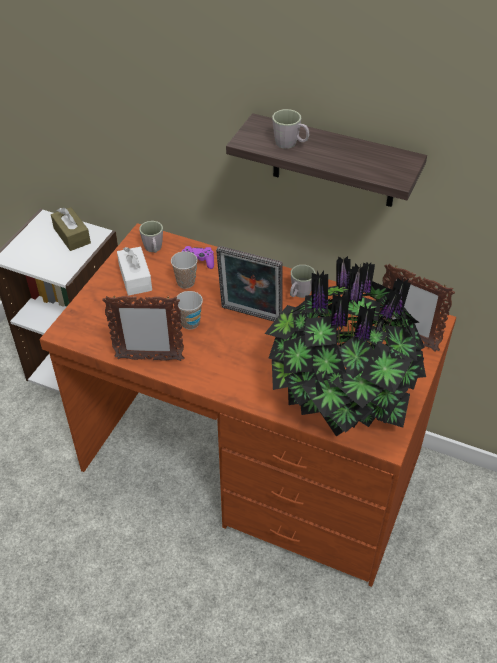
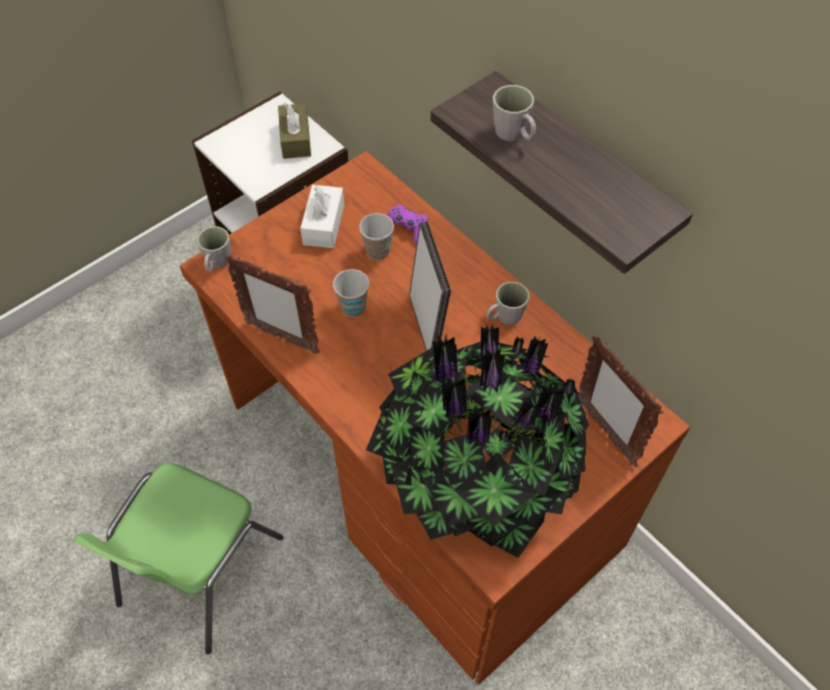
camera: 25 degrees right, 10 degrees up
grey mug [139,221,163,253] -> grey mug moved to [197,226,231,272]
picture frame [216,246,283,322] -> picture frame turned 150 degrees counterclockwise [409,222,451,351]
none -> green chair [73,463,283,654]

